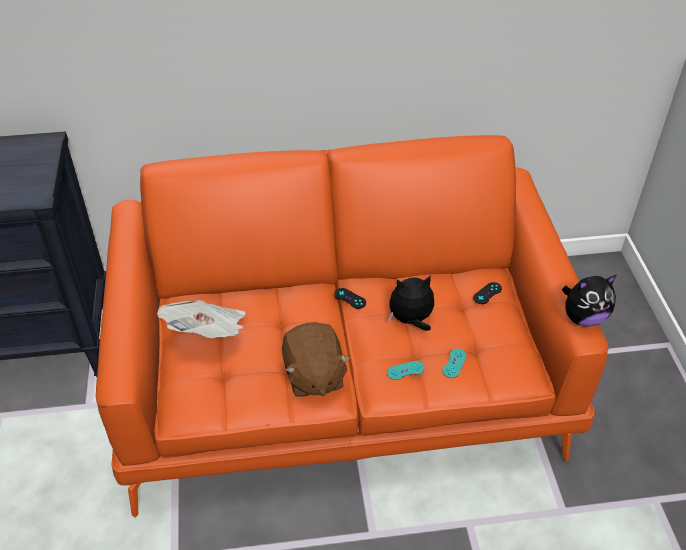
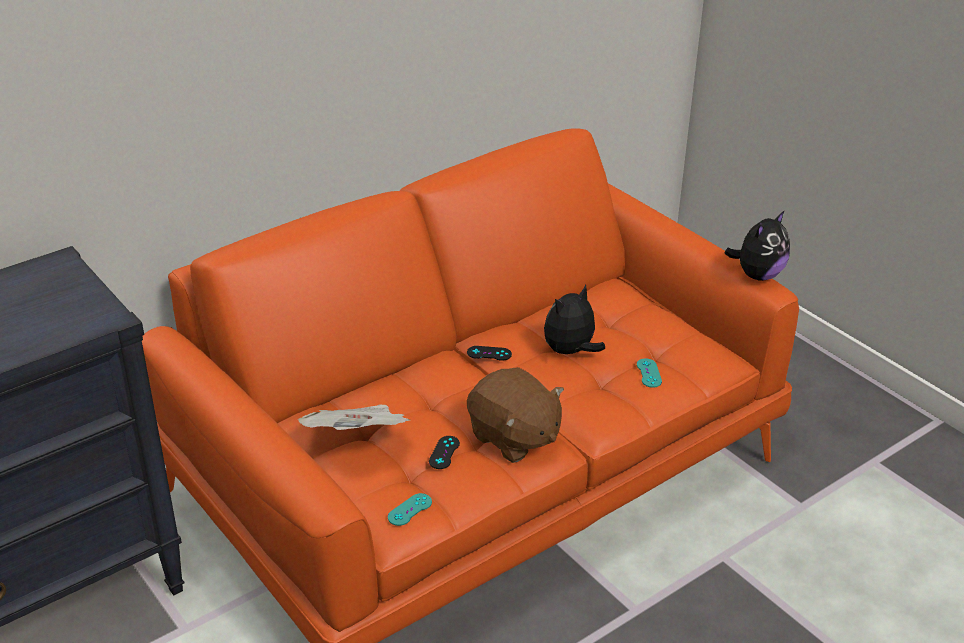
camera: 30 degrees left, 10 degrees down
turquoise game controller [387,361,424,380] -> turquoise game controller moved to [388,493,432,526]
black game controller [473,282,502,304] -> black game controller moved to [429,436,460,469]

